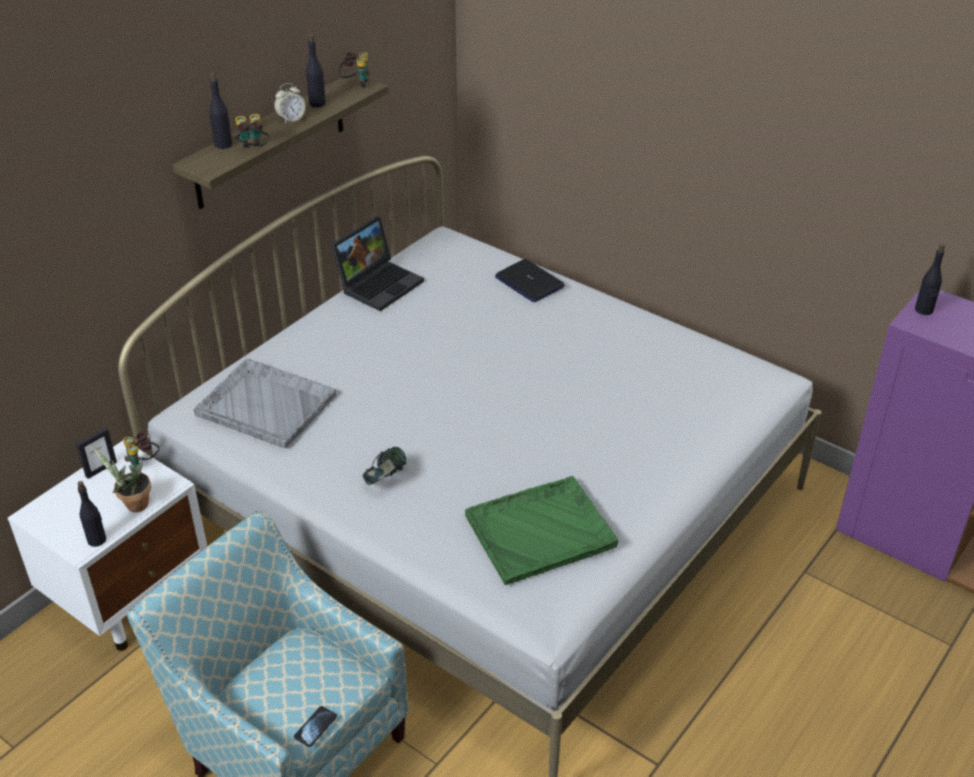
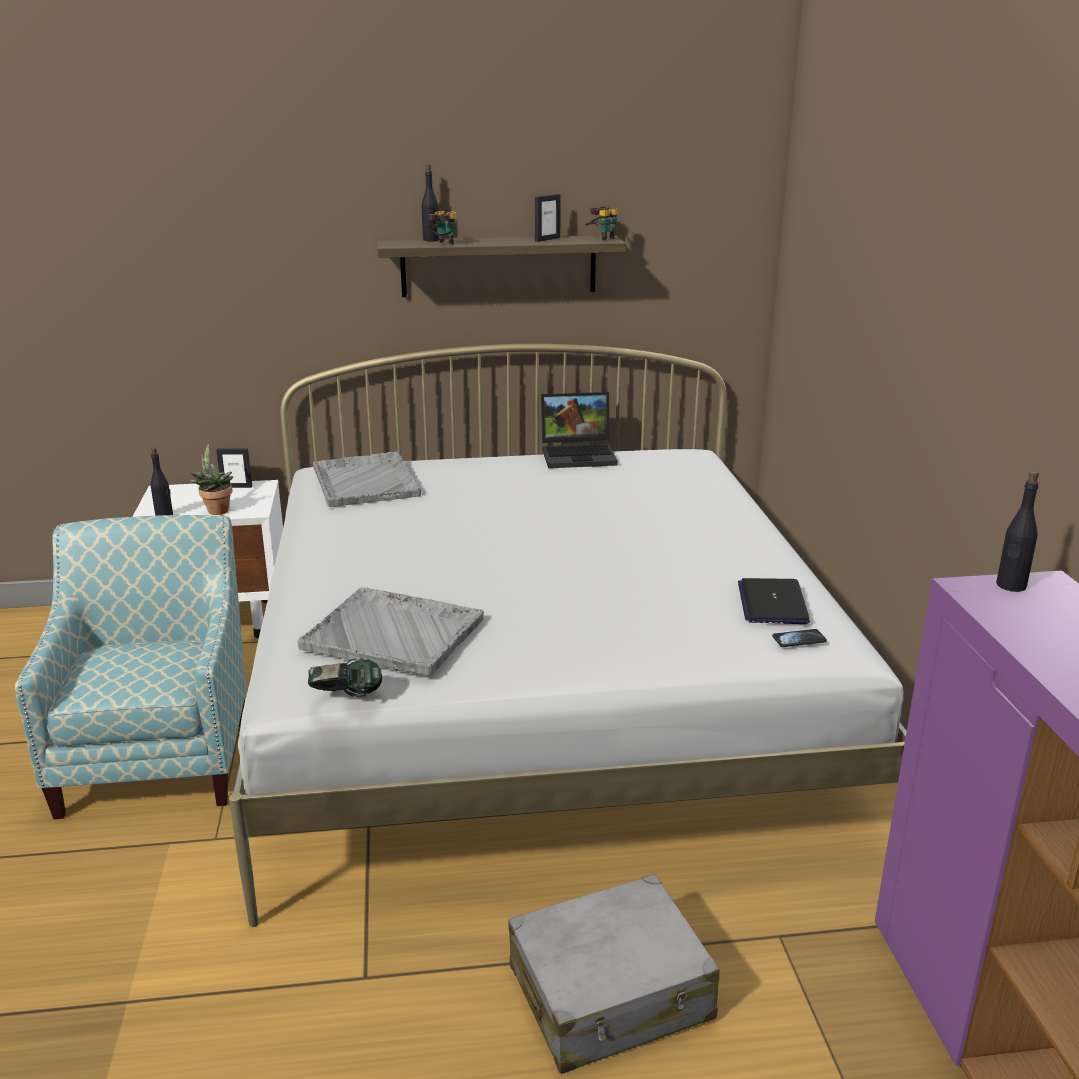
camera: 45 degrees right, 15 degrees down
binoculars [123,432,159,468] -> none
alarm clock [274,83,306,123] -> none
phone [294,706,337,747] -> phone moved to [772,629,827,647]
black bottle [306,34,326,107] -> picture frame [535,194,561,242]
headphones [363,447,406,485] -> headphones moved to [308,658,382,697]
green tray [465,476,618,585] -> grey tray [297,587,484,676]
laptop [495,259,565,302] -> laptop moved to [738,578,810,624]
none -> grey suitcase [508,874,720,1074]

